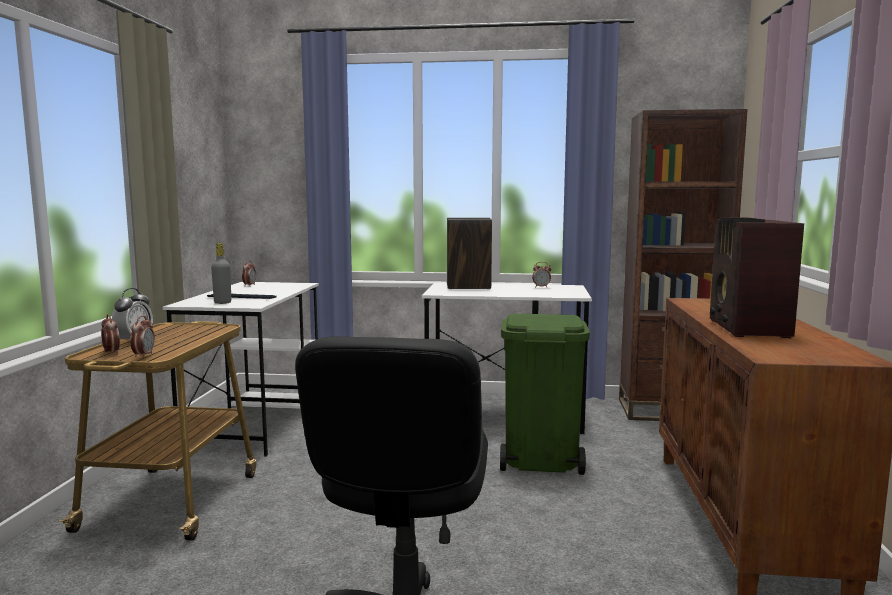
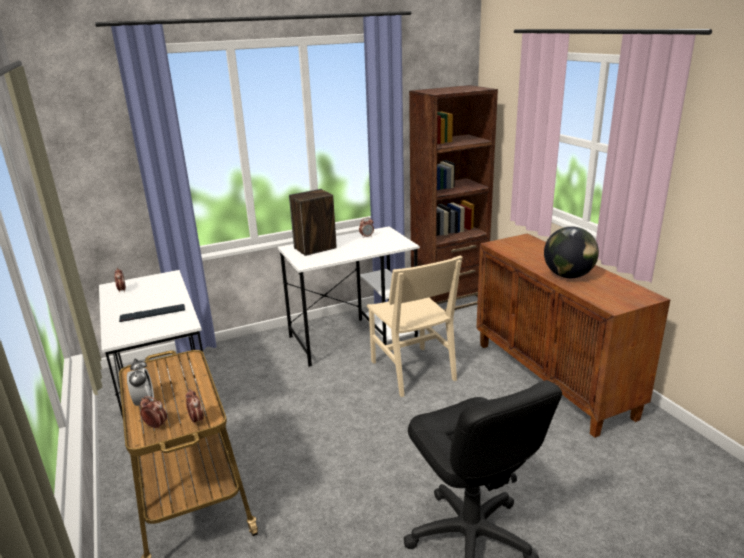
camera: 30 degrees left, 15 degrees up
grey bottle [211,243,231,304] -> none
green trash can [500,314,590,475] -> beige chair [367,255,463,397]
radio [710,217,804,338] -> globe [544,227,599,278]

